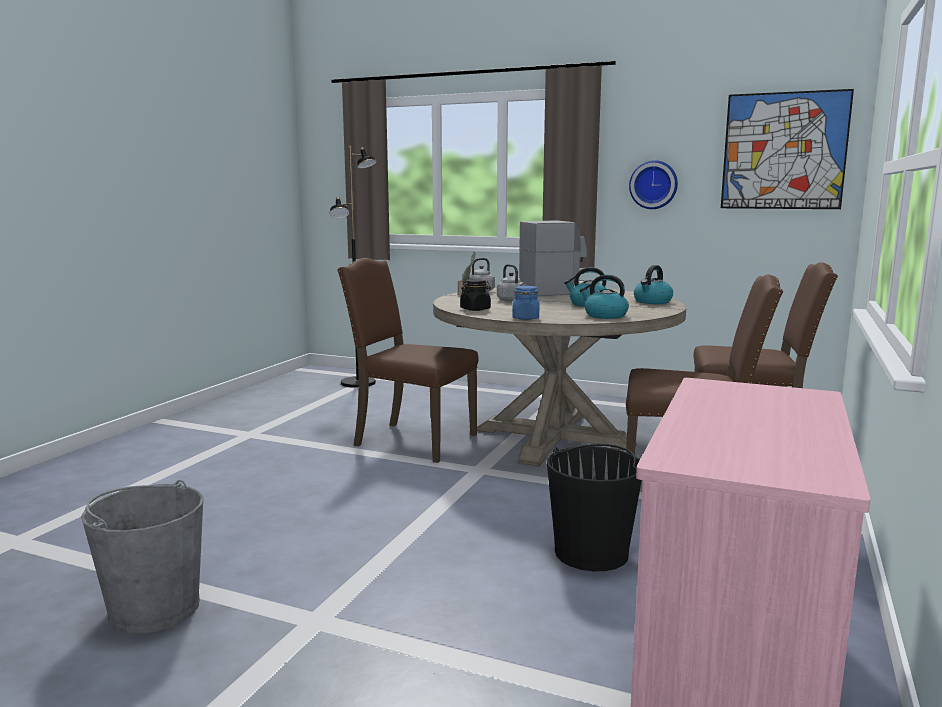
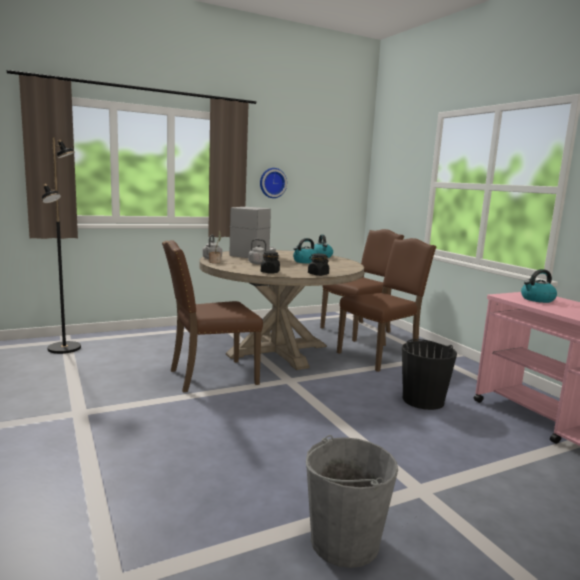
camera: 50 degrees left, 0 degrees up
blue jar [512,286,539,320] -> black jar [308,253,329,276]
kettle [580,275,629,319] -> kettle moved to [521,269,557,303]
picture [721,89,854,209] -> none

